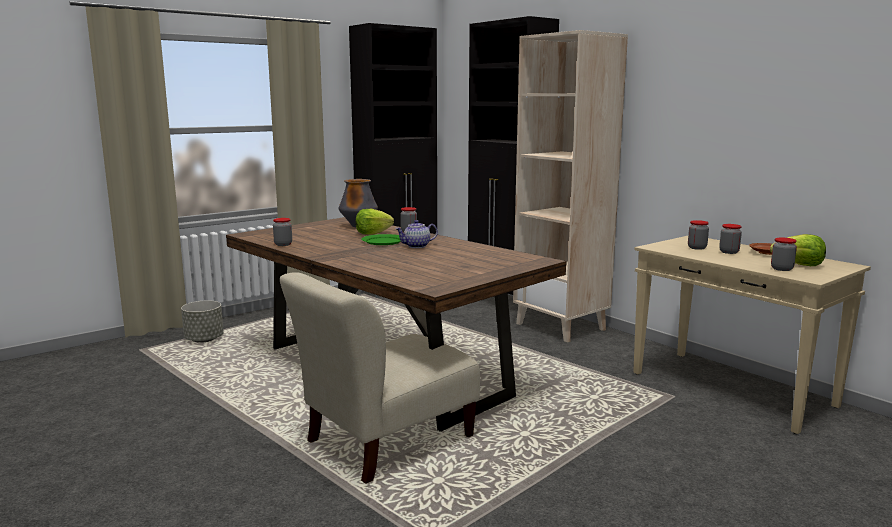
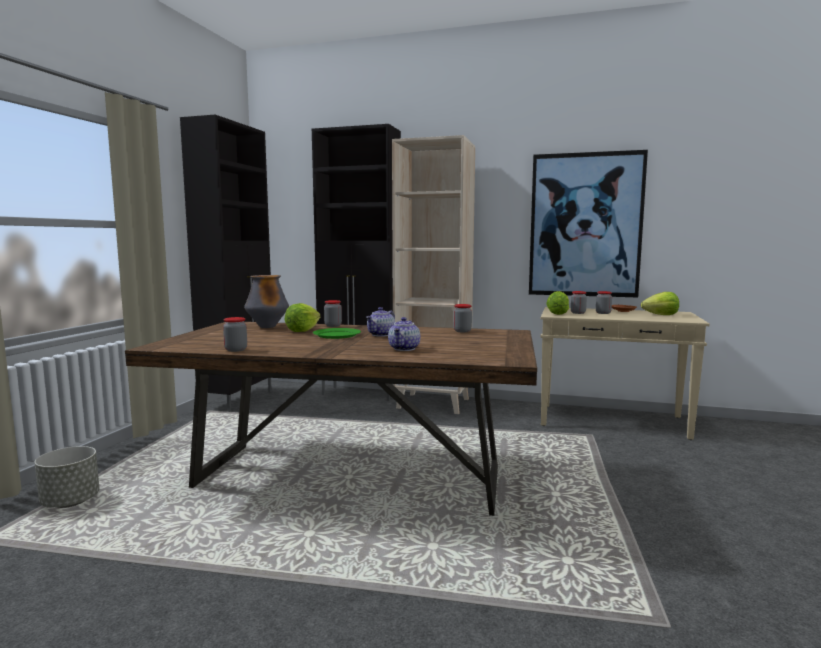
camera: 35 degrees left, 5 degrees down
beige chair [280,272,480,484] -> none
jar [771,237,797,271] -> jar moved to [453,304,472,332]
none -> teapot [388,317,420,351]
none -> picture [529,150,648,297]
none -> lettuce [546,291,569,315]

